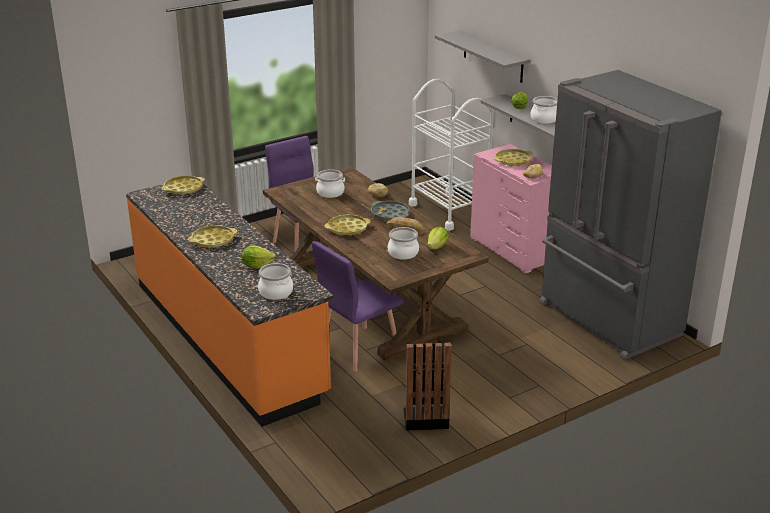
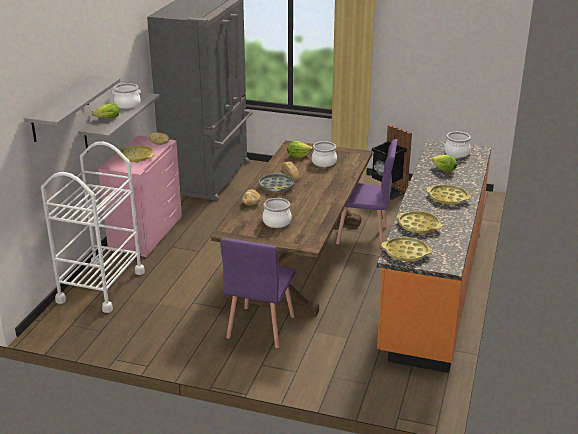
camera: 130 degrees left, 0 degrees up
yellow tray [324,215,370,236] -> yellow tray moved to [397,211,442,234]

